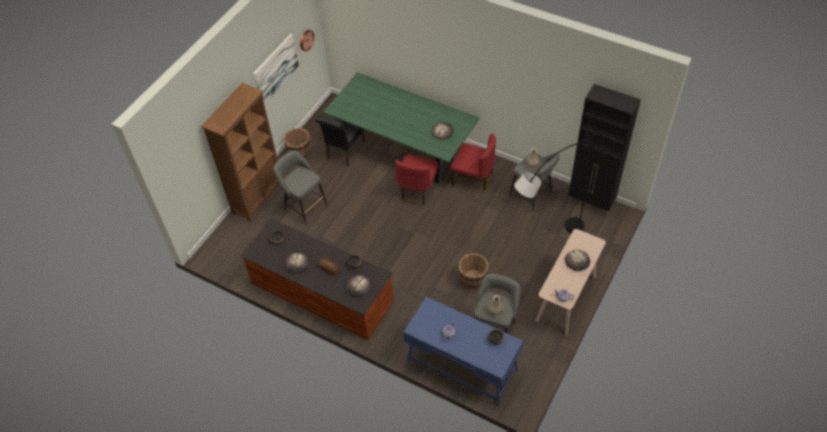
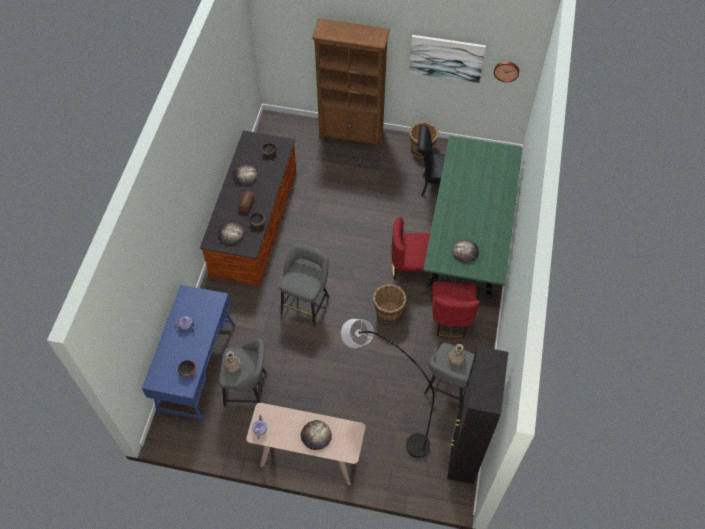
camera: 70 degrees right, 5 degrees up
grey stool [274,150,328,224] -> grey stool moved to [279,244,330,327]
brown bucket [459,253,489,289] -> brown bucket moved to [373,284,406,323]

